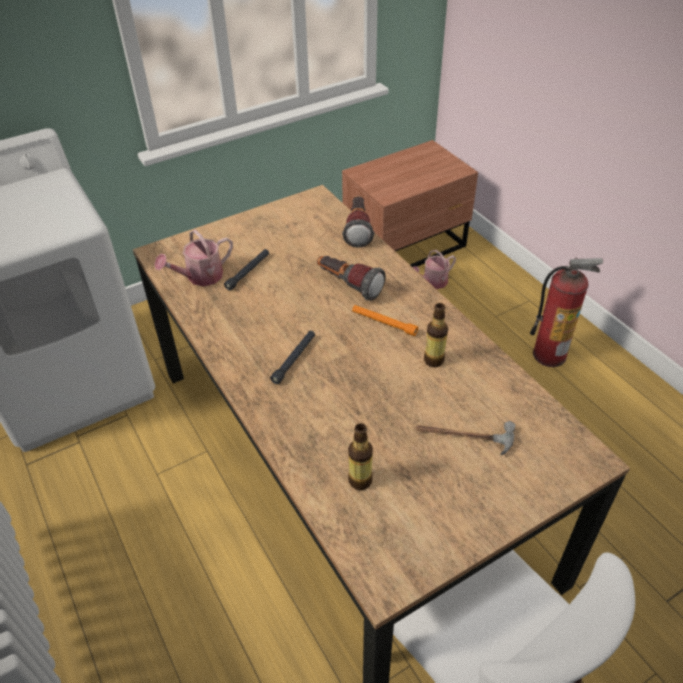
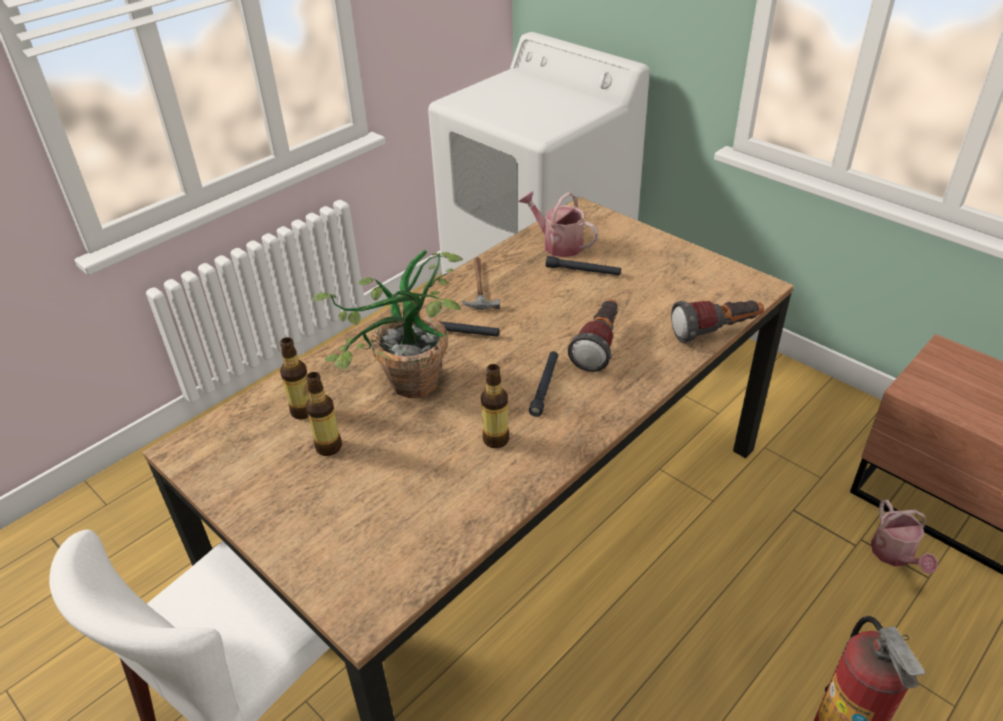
camera: 75 degrees right, 5 degrees down
orange flashlight [352,305,418,336] -> black flashlight [529,351,558,417]
watering can [413,250,456,289] -> watering can turned 135 degrees counterclockwise [871,500,938,574]
hammer [416,421,515,455] -> hammer moved to [462,257,500,310]
none -> bottle [306,372,342,456]
none -> potted plant [312,250,464,398]

